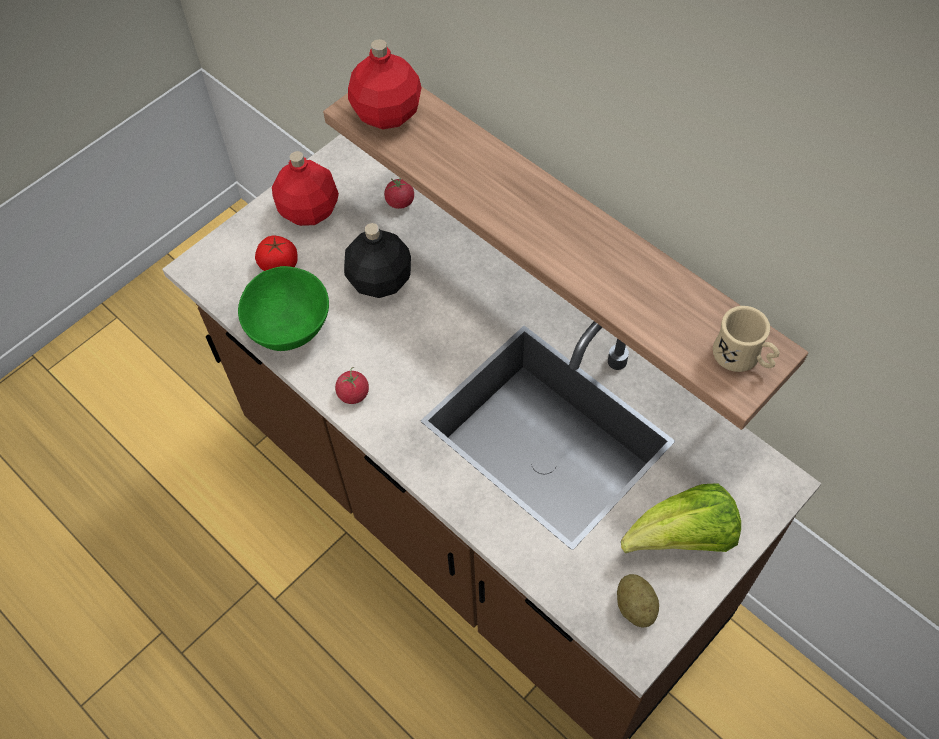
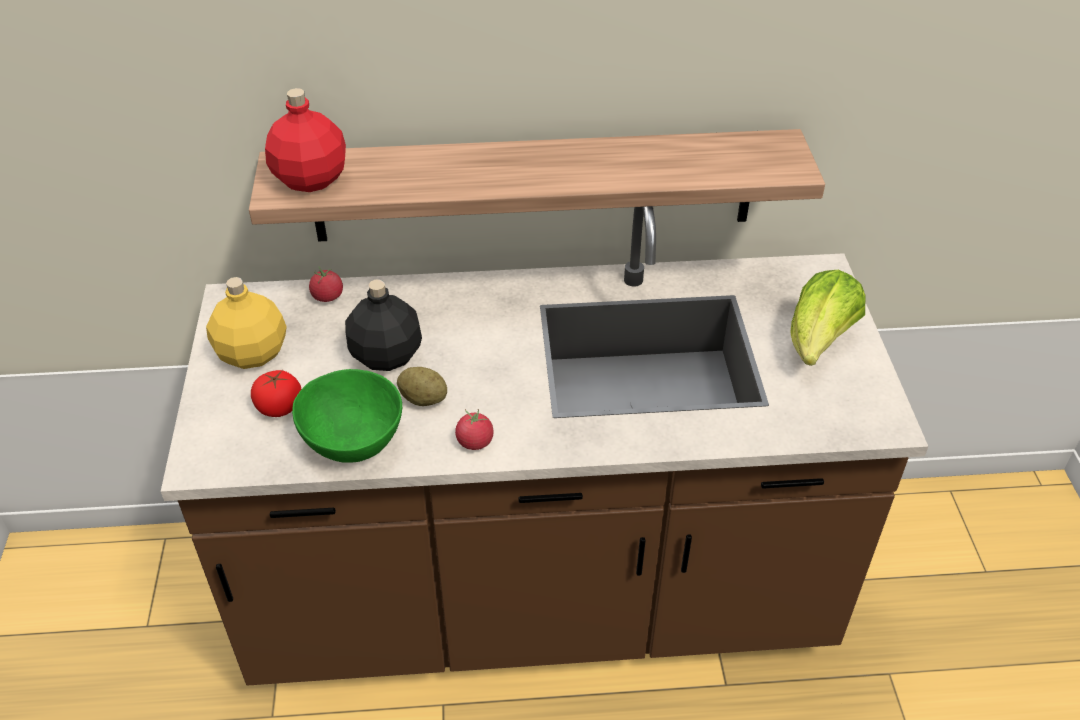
camera: 50 degrees left, 15 degrees down
red bottle [272,151,339,226] -> yellow bottle [206,277,287,369]
potato [617,574,659,627] -> potato moved to [397,367,447,406]
beige mug [713,306,780,372] -> none

